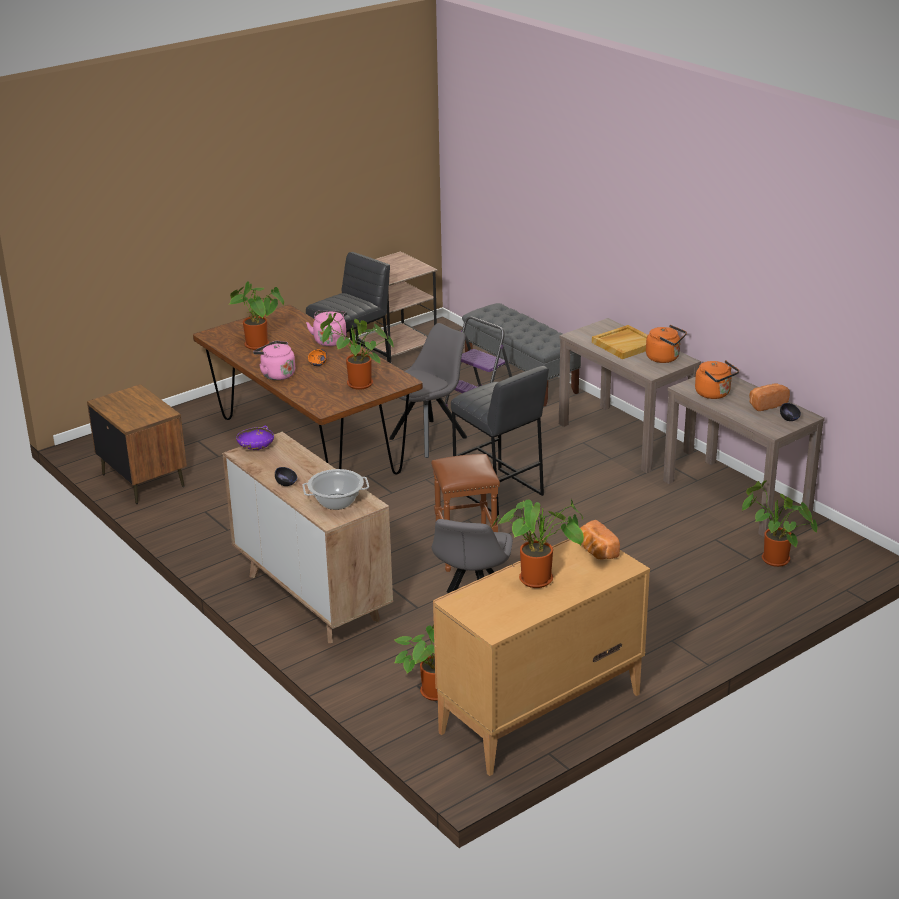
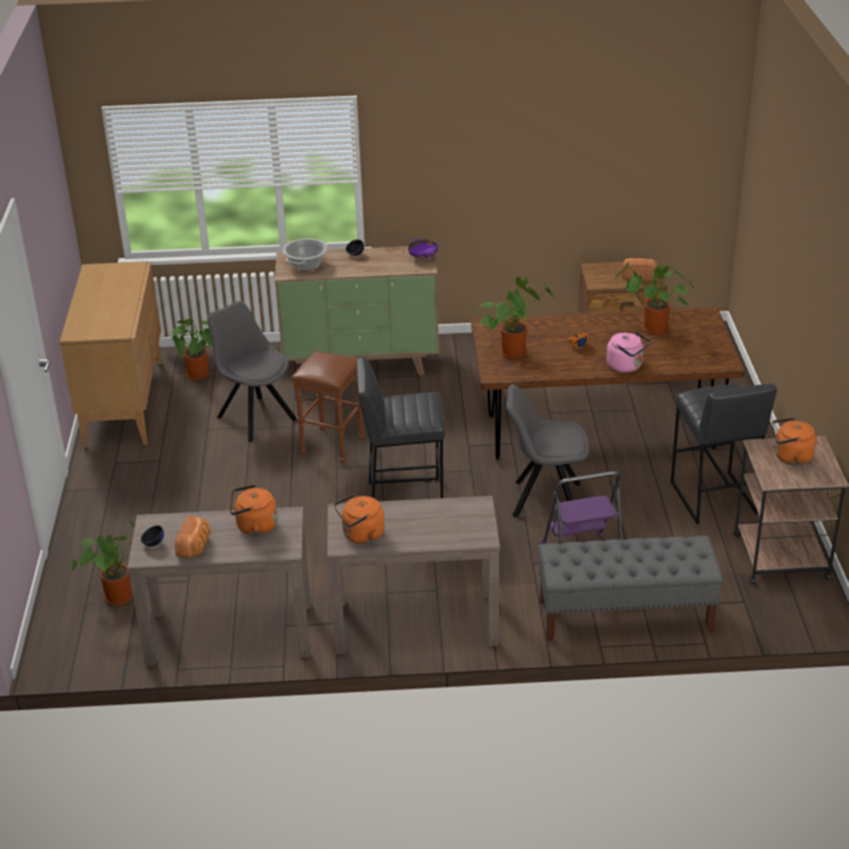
camera: 125 degrees right, 5 degrees up
pink kettle [253,341,295,380] -> none
grey chair [389,323,467,458] -> grey chair turned 105 degrees clockwise [506,384,589,518]
potted plant [492,499,584,588] -> none
bread [580,520,620,560] -> bread moved to [622,258,657,280]
beige tray [592,325,648,359] -> none
none -> orange kettle [772,417,817,465]

